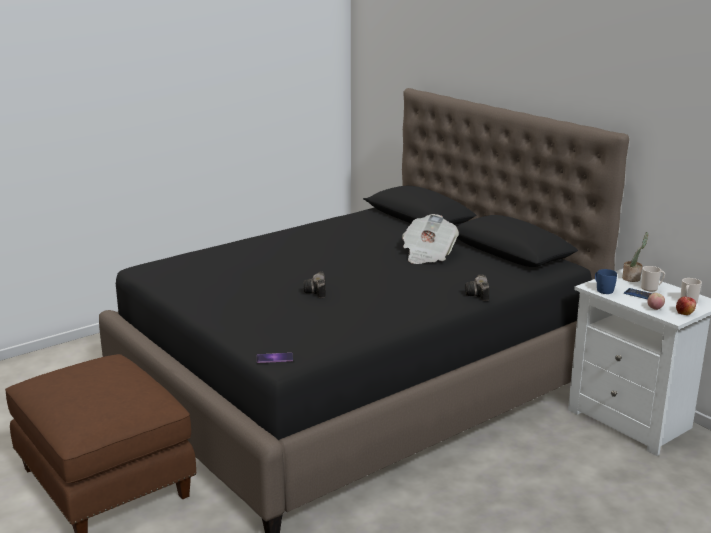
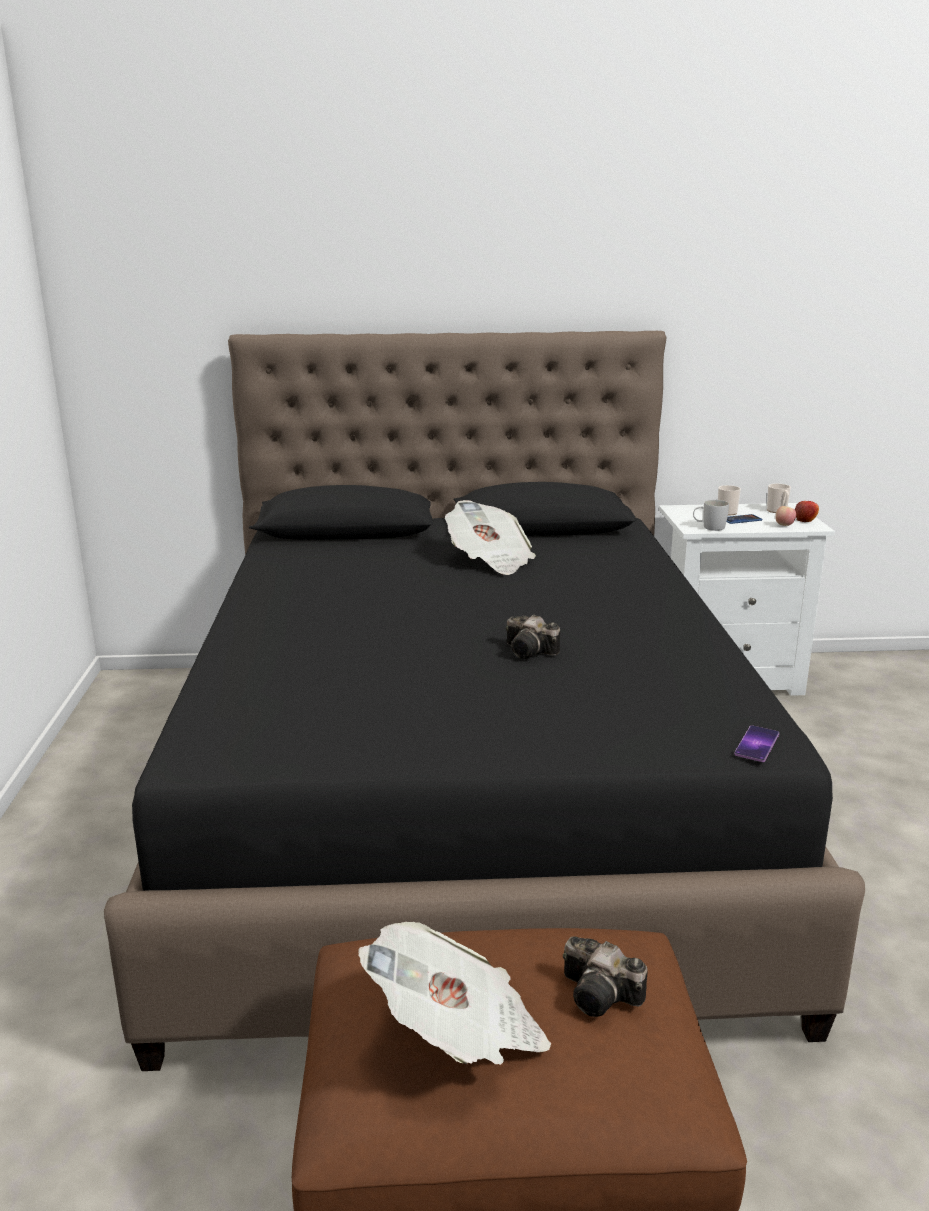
camera: 55 degrees left, 0 degrees up
camera [465,274,489,301] -> camera moved to [563,936,648,1017]
blue mug [595,269,617,294] -> white mug [693,500,729,531]
potted plant [622,232,648,282] -> none
none -> newspaper [358,922,551,1065]

